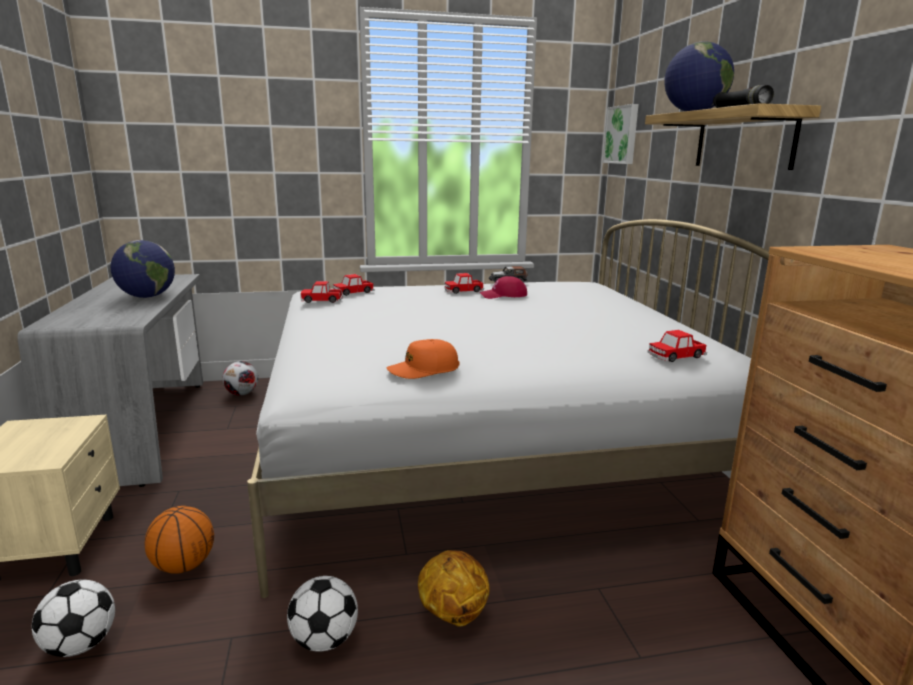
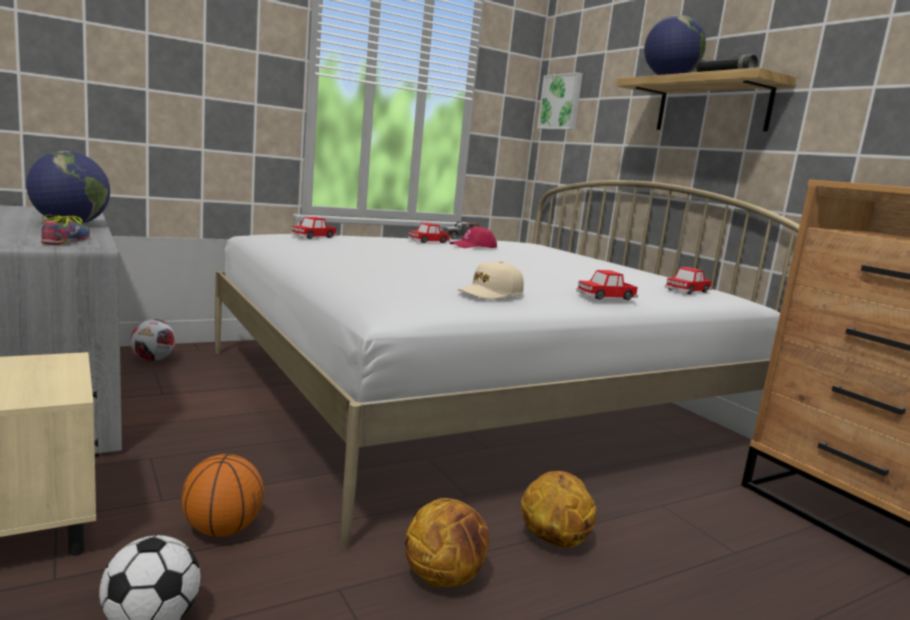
camera: 20 degrees left, 5 degrees down
football [287,576,358,652] -> basketball [405,498,489,587]
toy car [300,281,343,303] -> toy car moved to [576,270,638,300]
orange cap [387,339,460,379] -> beige cap [457,261,524,299]
none -> shoe [41,214,90,245]

